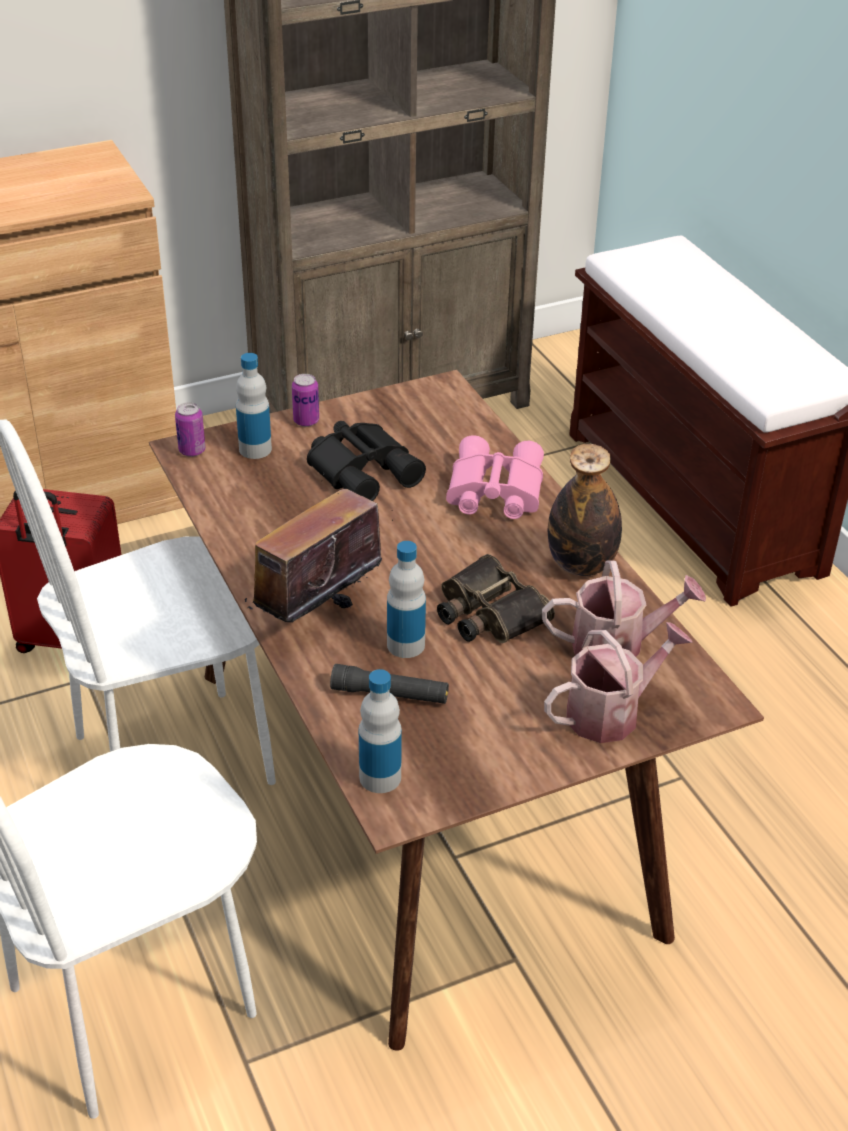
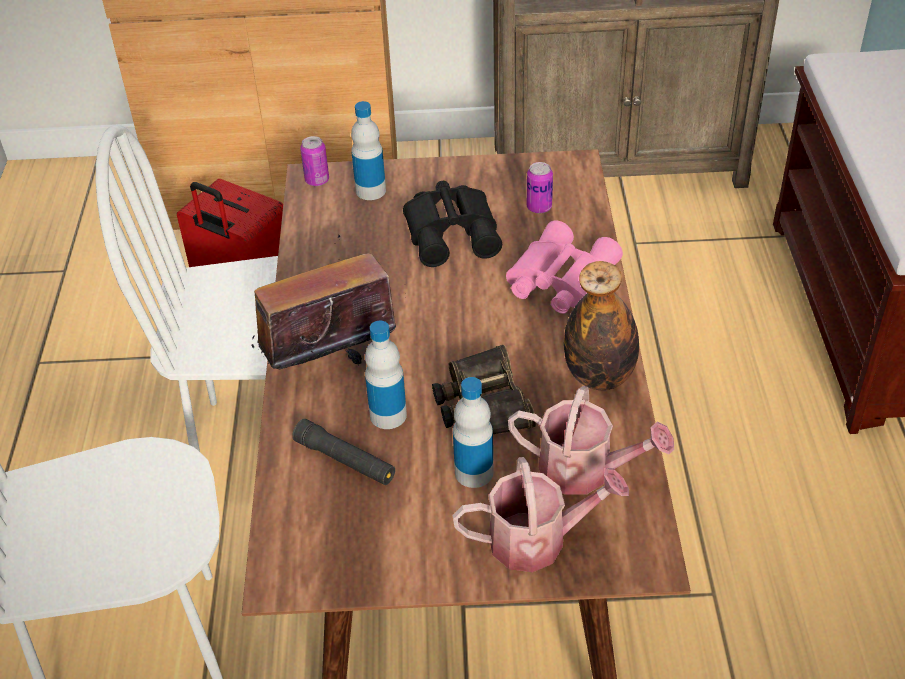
camera: 25 degrees right, 5 degrees up
can [292,374,319,427] -> can moved to [527,162,553,213]
bottle [359,669,402,793] -> bottle moved to [453,377,493,488]

